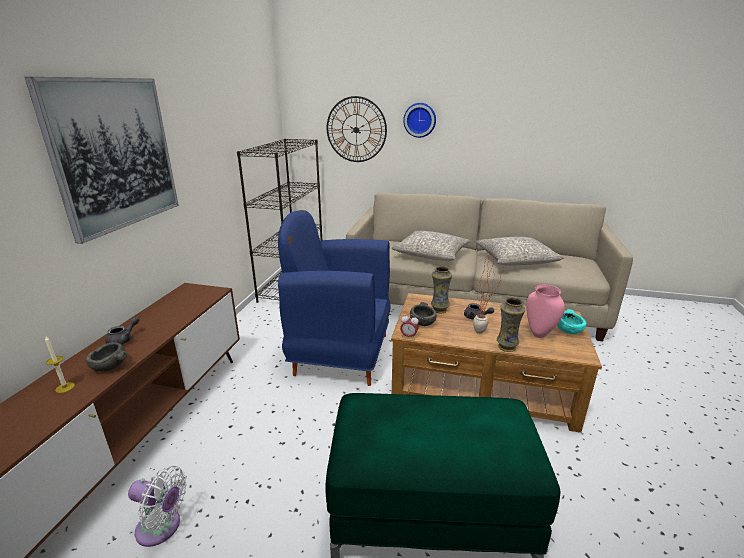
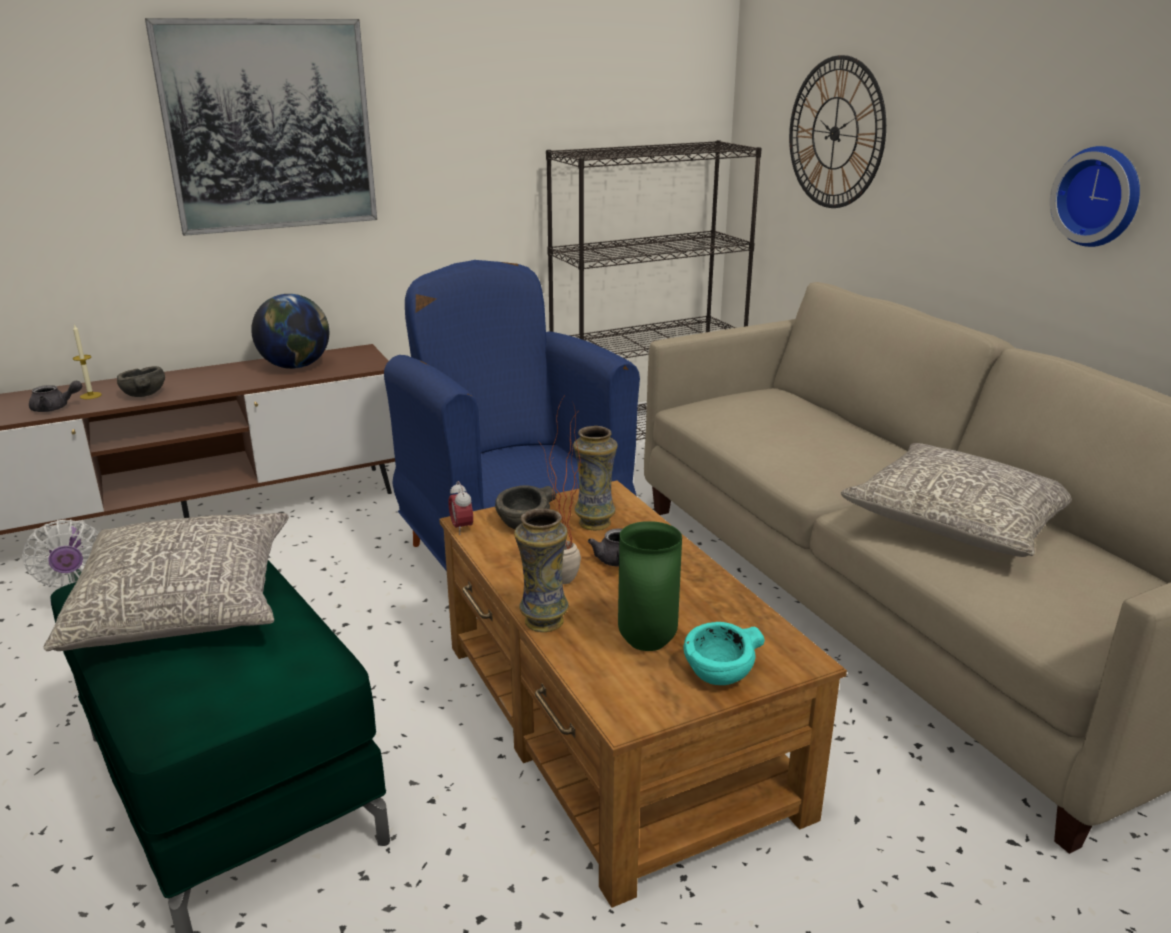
camera: 50 degrees right, 0 degrees up
grey teapot [105,317,139,345] -> grey teapot moved to [29,381,82,412]
grey pillow [391,231,471,261] -> grey pillow moved to [44,513,289,651]
wall clock [403,103,436,138] -> wall clock moved to [1050,146,1140,247]
pink vase [526,285,565,338] -> green vase [618,521,682,651]
none -> globe [251,294,329,369]

